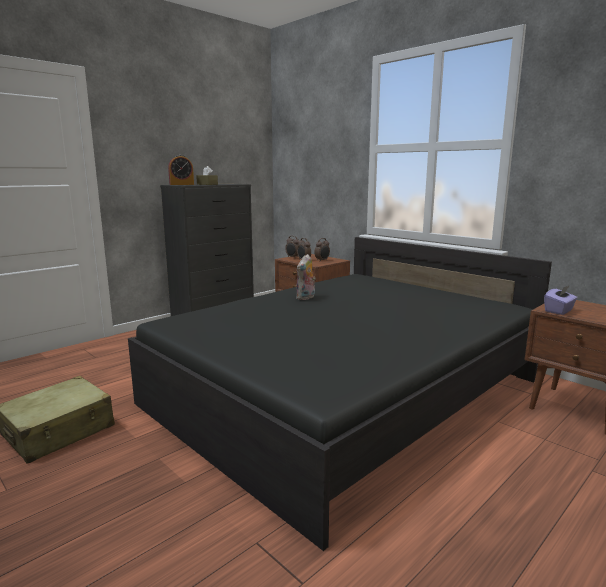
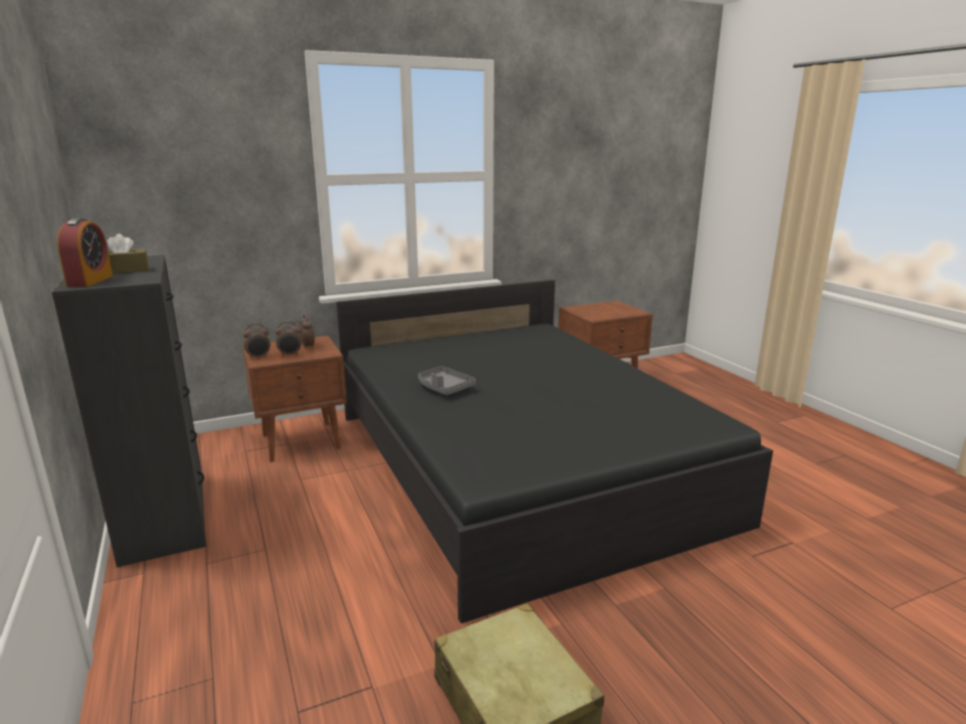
camera: 70 degrees left, 5 degrees up
plush toy [296,254,316,300] -> grey tray [418,366,476,395]
purple tissue box [544,285,578,315] -> none

